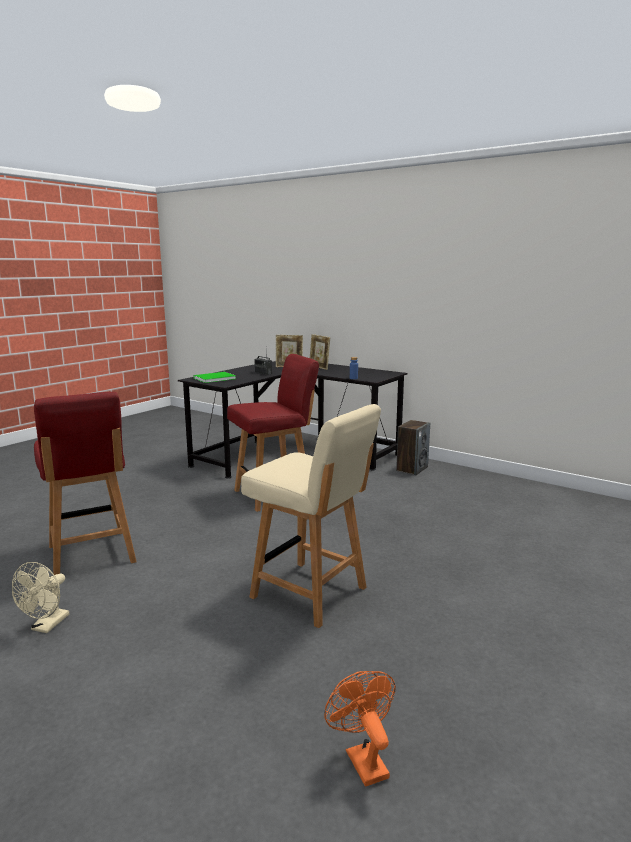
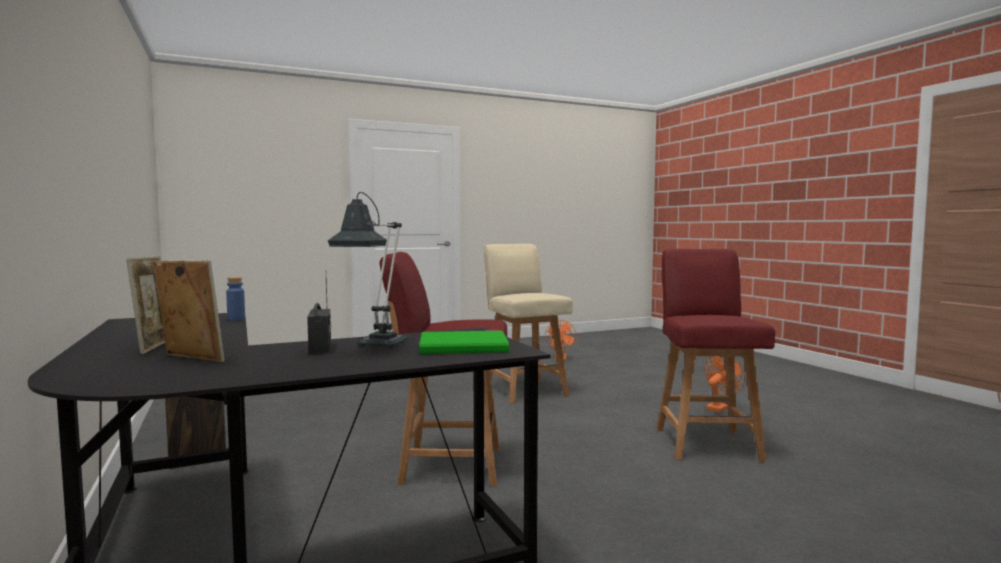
camera: 150 degrees left, 10 degrees down
beige fan [12,562,70,633] -> orange fan [704,356,745,412]
none -> table lamp [328,192,408,348]

